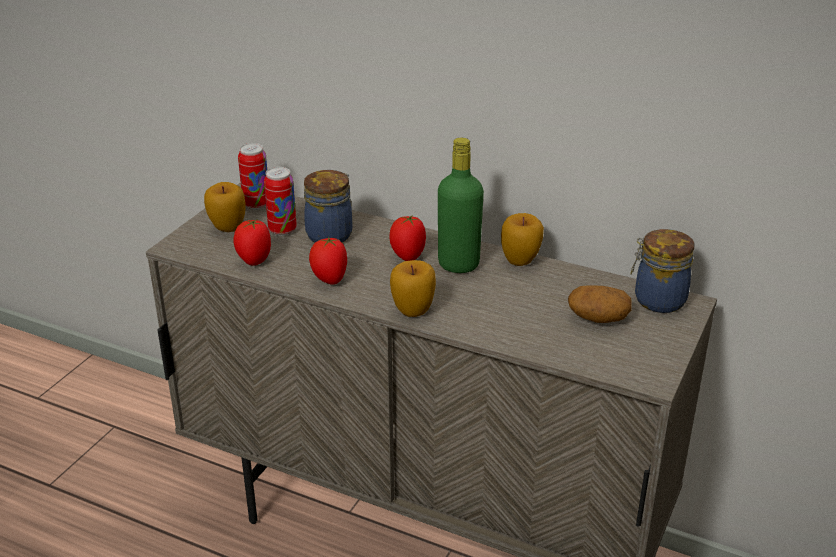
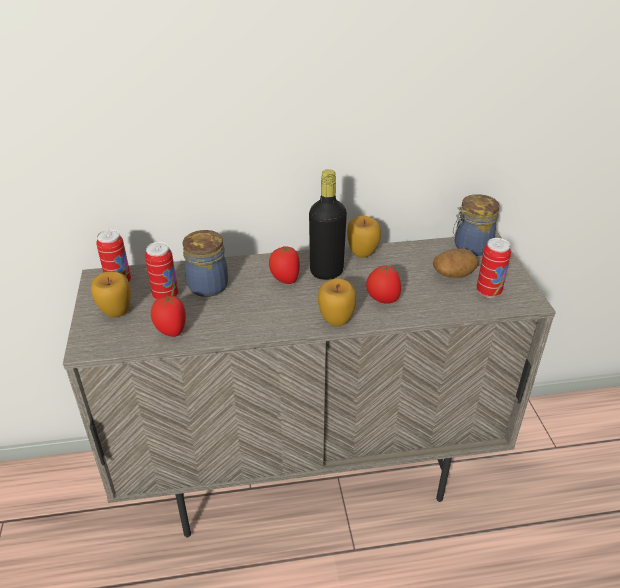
camera: 35 degrees left, 5 degrees up
tomato [309,236,347,285] -> tomato moved to [366,265,401,304]
green bottle [438,138,484,273] -> black bottle [309,169,347,280]
none -> can [476,238,511,298]

